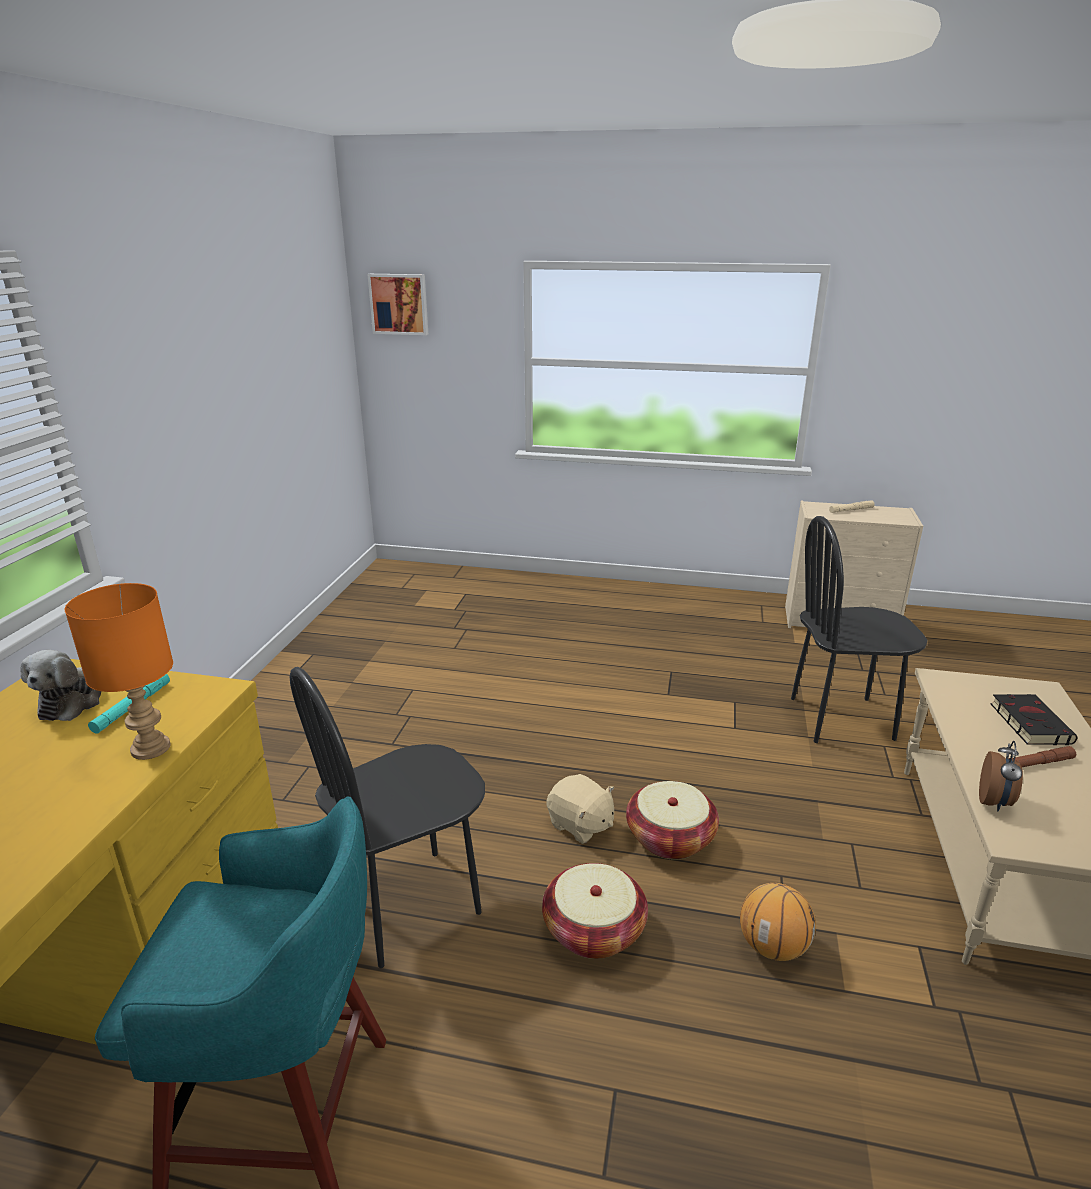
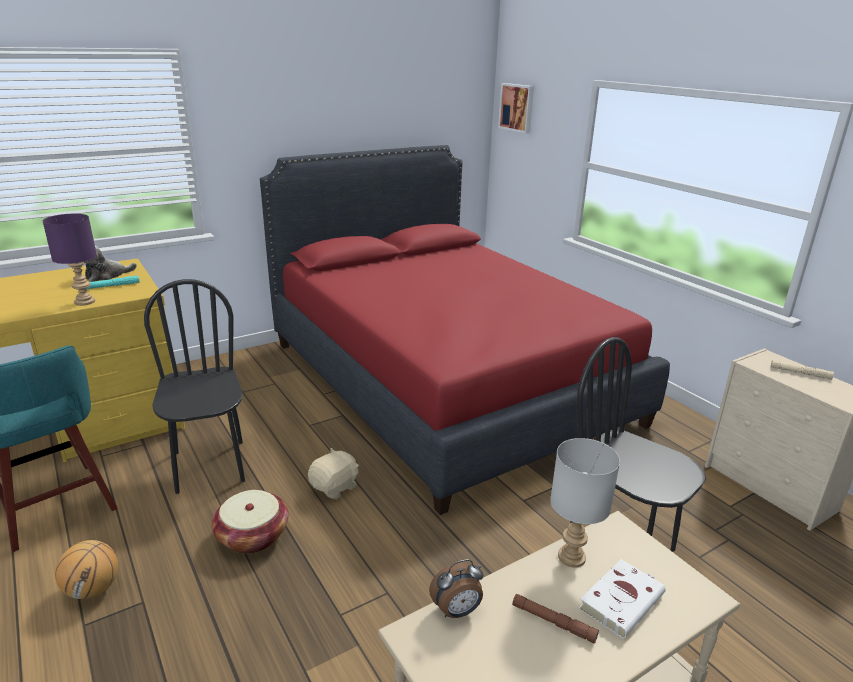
camera: 45 degrees right, 0 degrees up
orange table lamp [64,583,173,760] -> purple table lamp [43,214,97,306]
black chair [290,667,485,968] -> black chair turned 60 degrees clockwise [144,279,245,494]
beige plush toy [546,774,614,844] -> beige plush toy turned 135 degrees counterclockwise [308,448,359,499]
basket [626,781,719,859] -> none
basketball [740,883,816,961] -> basketball moved to [55,540,118,599]
black book [990,694,1077,745] -> white book [579,559,666,639]
none -> red bed [260,145,670,515]
none -> grey table lamp [550,438,620,568]

